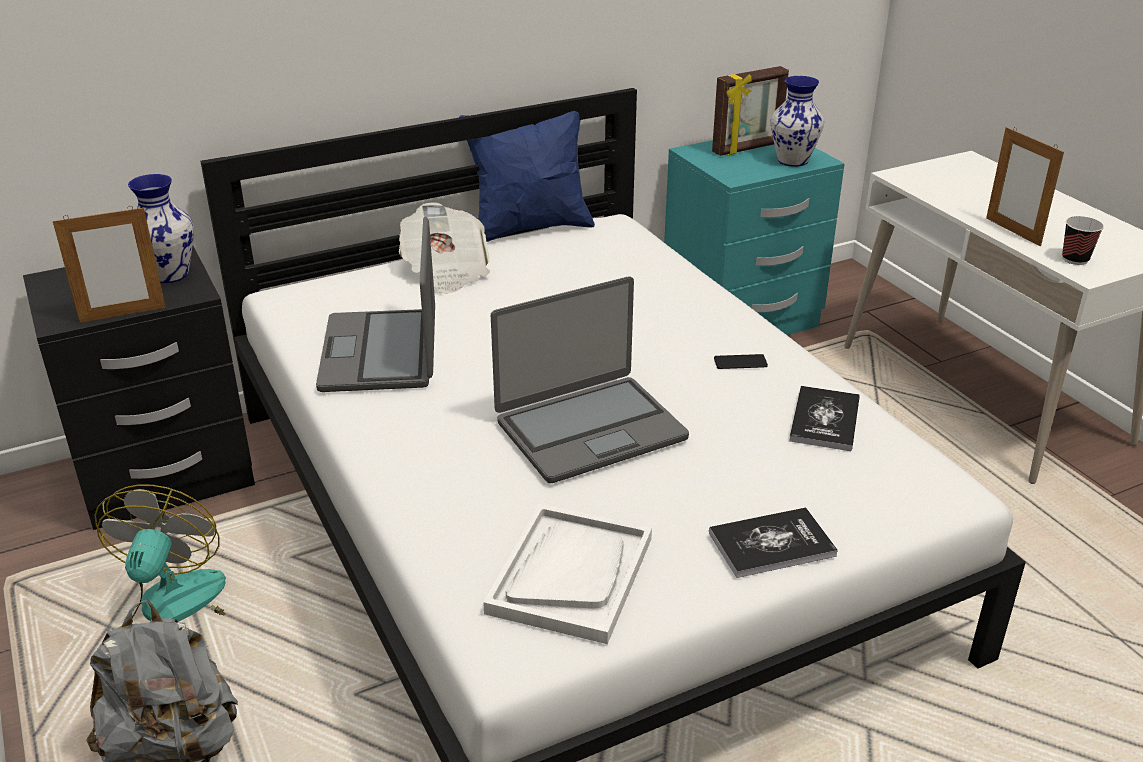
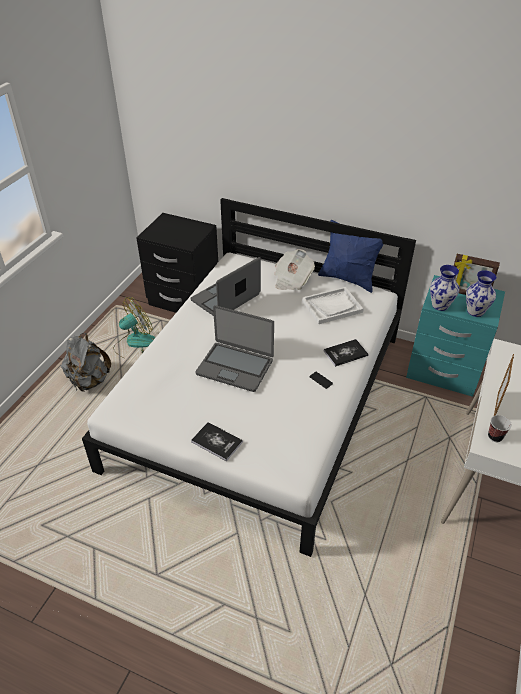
camera: 50 degrees right, 10 degrees up
picture frame [53,206,166,323] -> none
vase [128,174,194,283] -> vase moved to [430,265,459,311]
white tray [483,504,652,644] -> white tray moved to [302,287,364,324]
book [789,386,860,451] -> book moved to [324,339,368,367]

